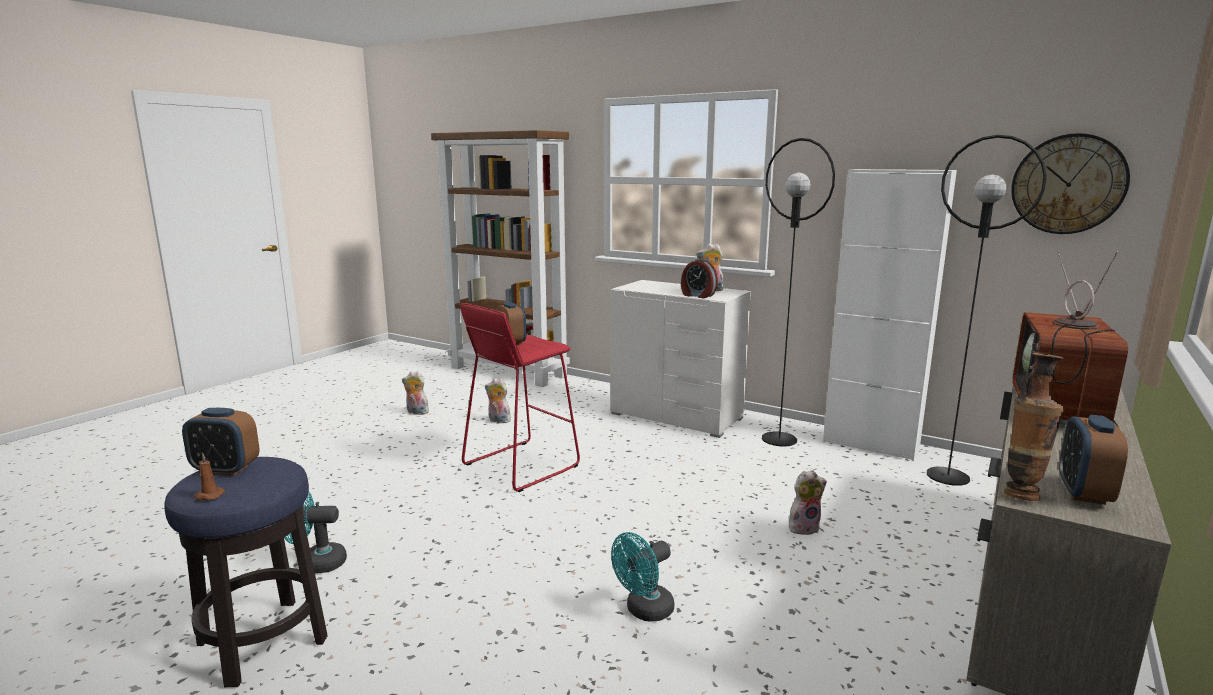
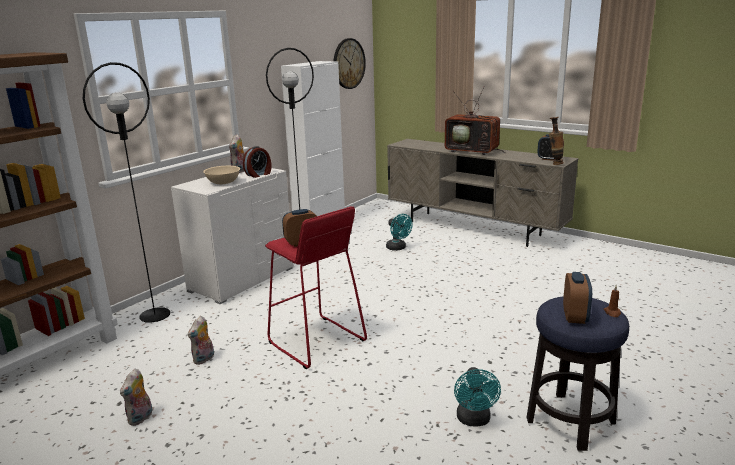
camera: 85 degrees left, 5 degrees up
turquoise fan [611,532,674,622] -> turquoise fan moved to [386,214,413,251]
plush toy [789,470,827,535] -> none
black floor lamp [927,135,1047,486] -> black floor lamp moved to [83,62,170,323]
none -> beige bowl [203,166,240,184]

